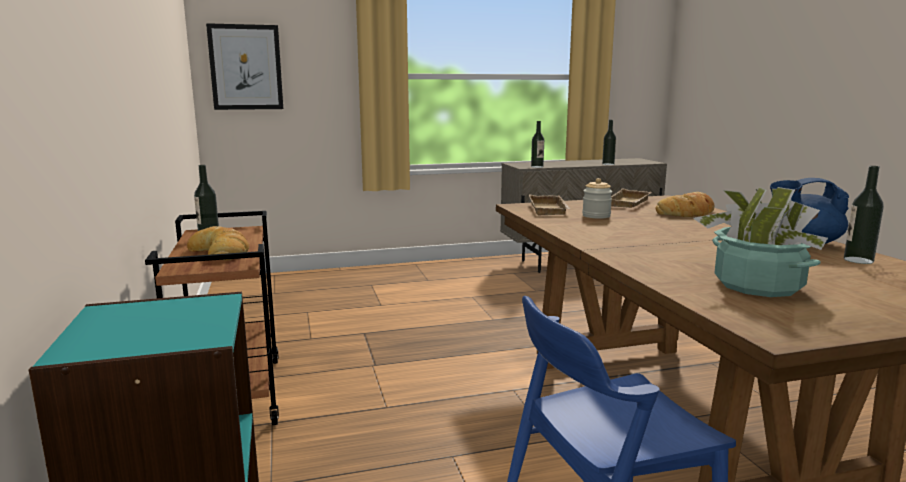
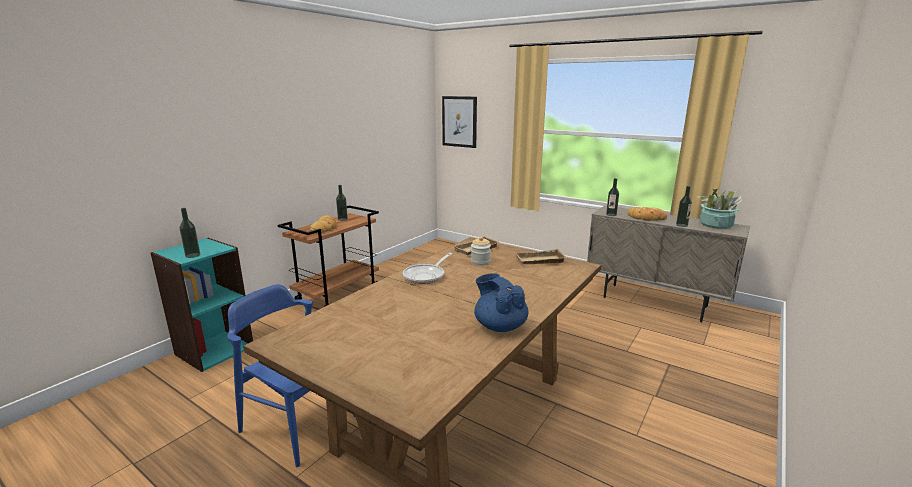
camera: 50 degrees right, 5 degrees up
bread [655,192,714,217] -> bread moved to [627,207,667,221]
potted plant [693,187,828,297] -> potted plant moved to [697,188,742,229]
bottle [844,166,884,264] -> bottle moved to [180,208,200,258]
none -> frying pan [403,253,452,284]

